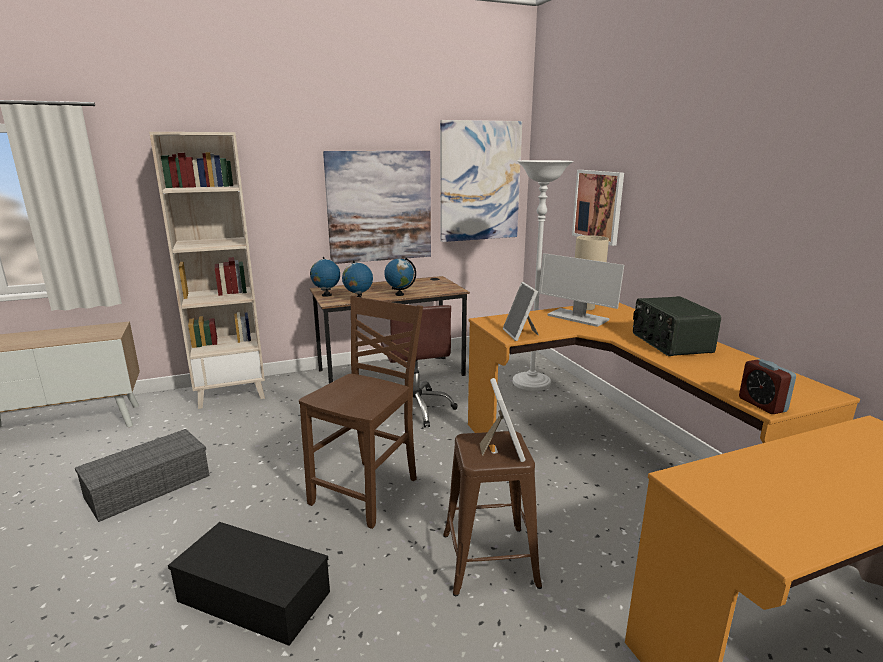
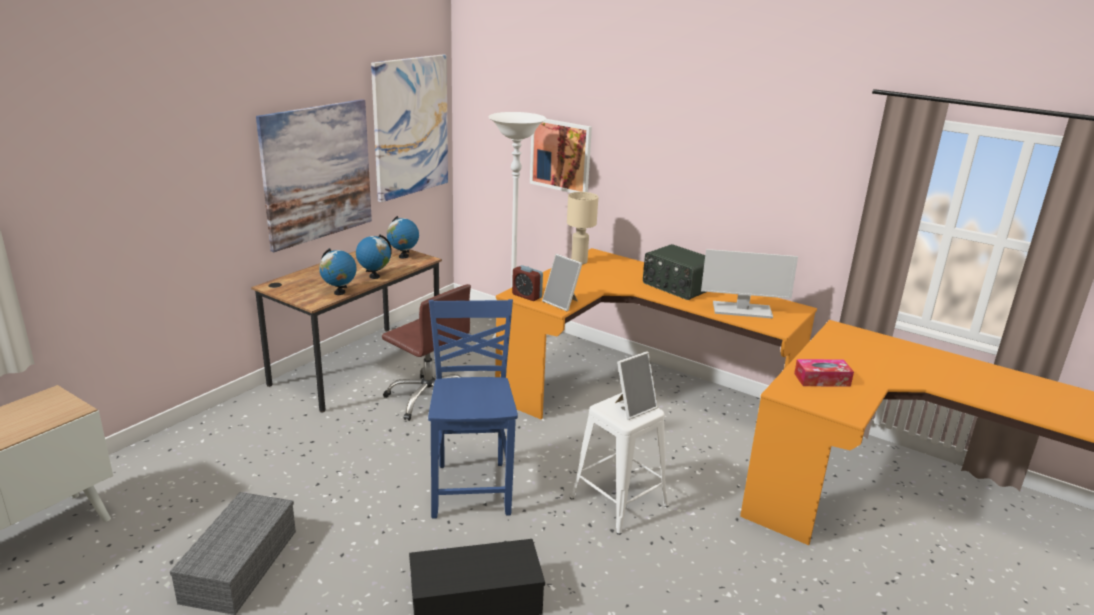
camera: 35 degrees left, 5 degrees up
beige bookcase [149,132,265,409] -> none
brown chair [299,295,423,529] -> blue chair [428,299,518,518]
globe [310,257,340,297] -> globe moved to [387,216,419,259]
brown stool [443,431,542,596] -> white stool [570,393,669,535]
picture frame [480,378,525,462] -> picture frame turned 90 degrees clockwise [615,352,658,420]
monitor [539,253,624,327] -> monitor moved to [701,249,798,319]
alarm clock [739,359,796,414] -> alarm clock moved to [512,265,543,301]
none -> tissue box [794,359,854,387]

